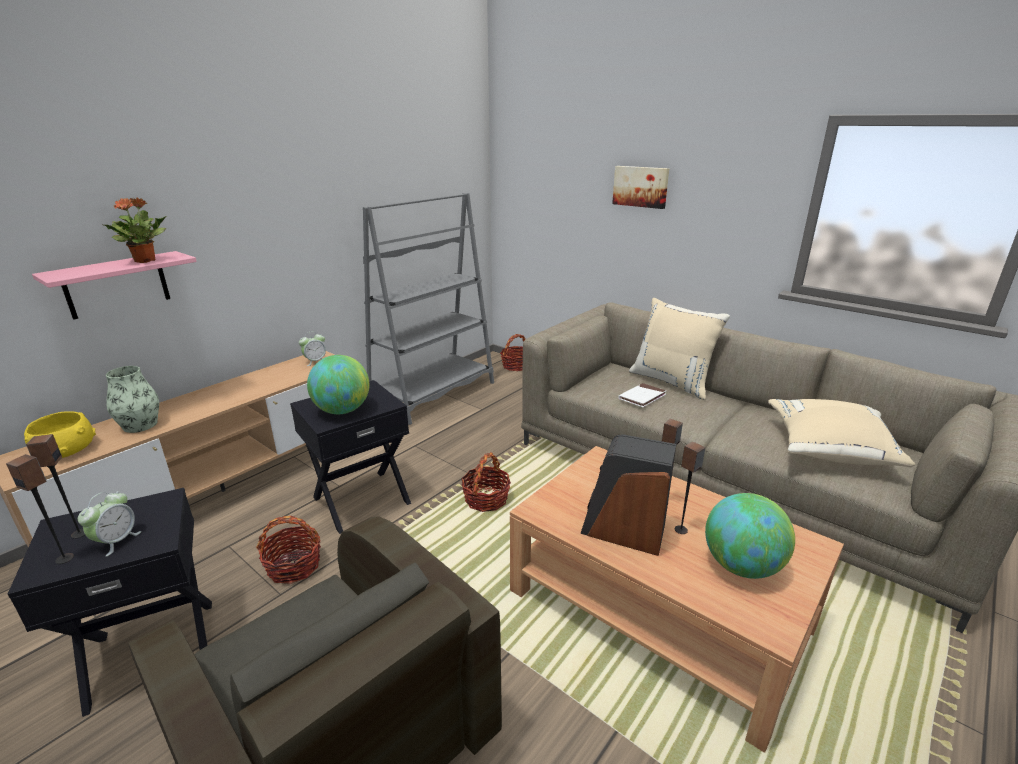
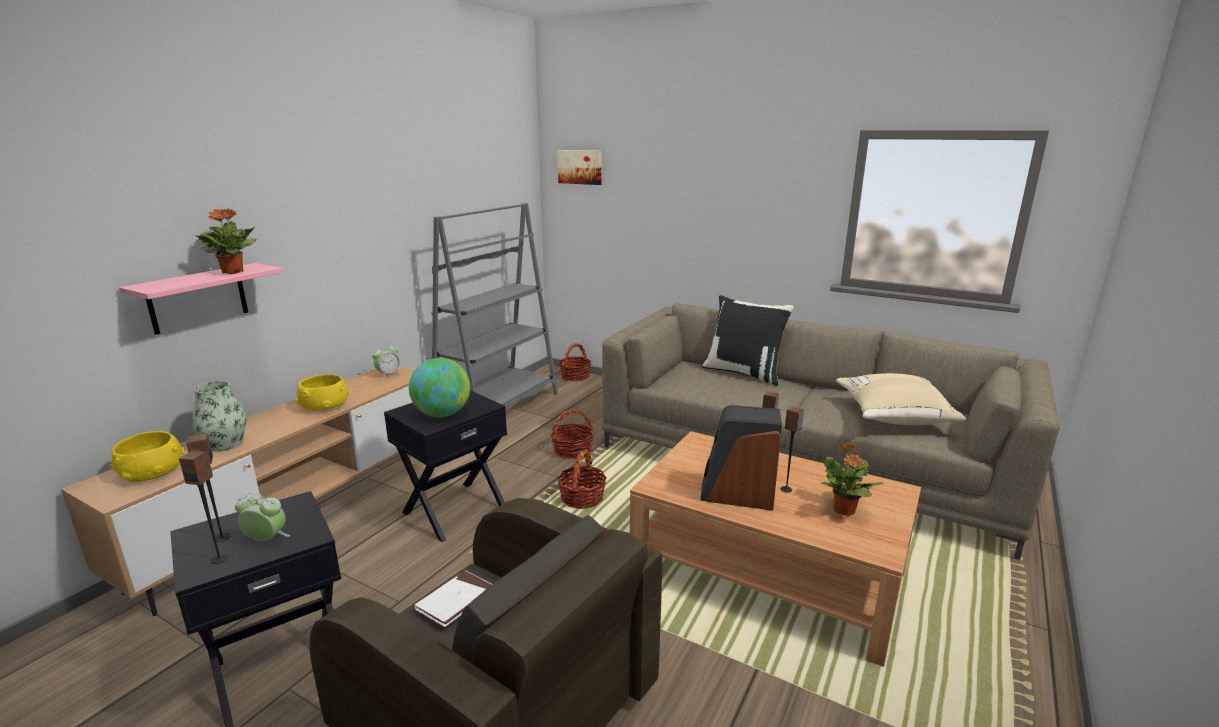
camera: 10 degrees left, 5 degrees down
alarm clock [78,491,141,557] -> alarm clock turned 90 degrees counterclockwise [235,493,290,541]
basket [256,516,321,584] -> basket moved to [550,409,594,459]
picture [612,166,669,209] -> picture moved to [557,150,602,185]
white book [619,383,666,407] -> white book moved to [415,571,492,627]
beige pillow [629,298,730,400] -> black pillow [702,295,794,386]
globe [705,493,795,579] -> potted plant [821,443,883,516]
none -> yellow bowl [296,374,349,410]

